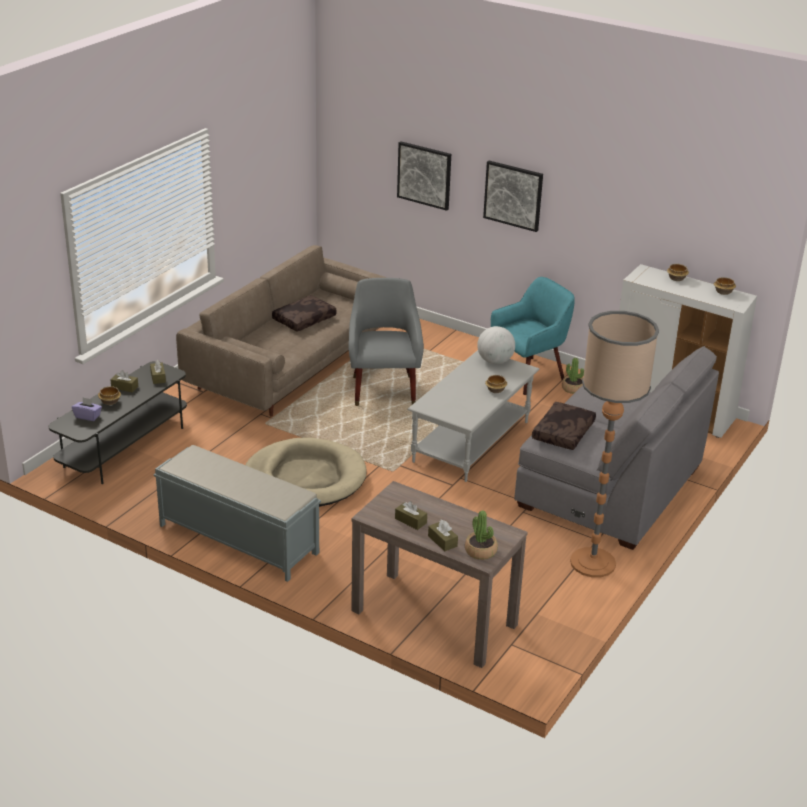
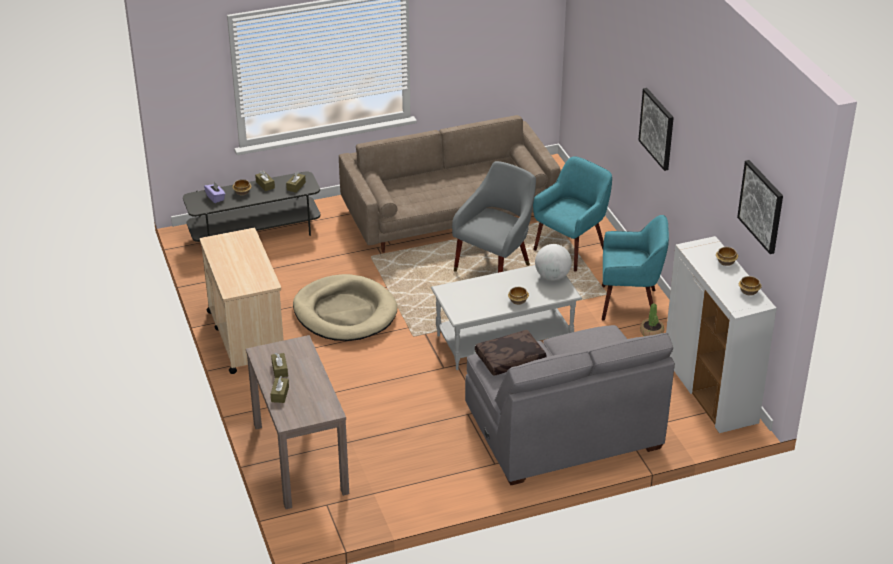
camera: 40 degrees right, 5 degrees up
grey bench [154,445,321,582] -> beige cart [200,228,284,374]
brown pillow [272,295,337,331] -> none
picture [397,141,451,211] -> picture moved to [737,160,783,254]
potted plant [465,510,498,560] -> none
floor lamp [570,311,659,577] -> none
none -> turquoise armchair [533,156,612,271]

